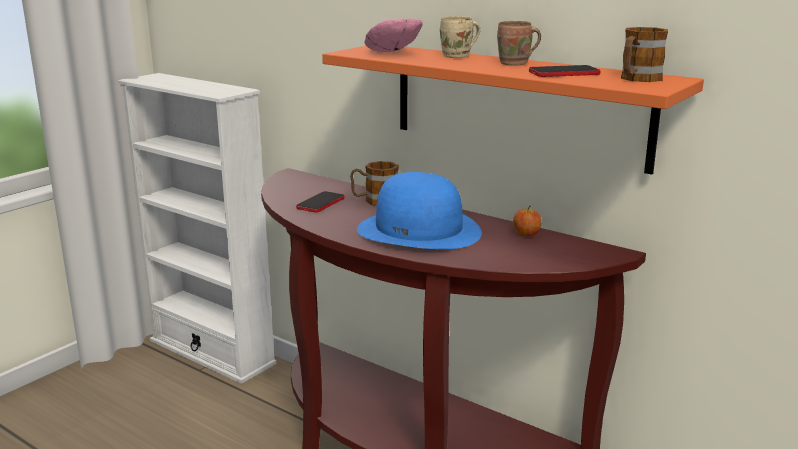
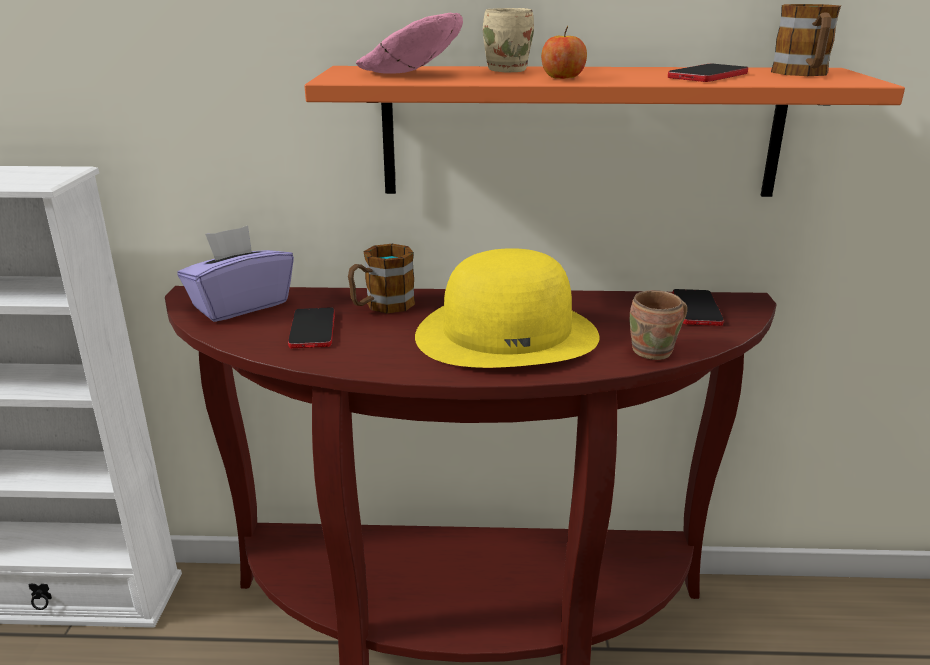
camera: 35 degrees left, 5 degrees up
blue hat [357,172,482,249] -> yellow hat [415,248,599,368]
brown mug [497,21,541,66] -> brown mug moved to [630,290,687,360]
apple [513,205,542,236] -> apple moved to [541,26,587,79]
none -> purple tissue box [177,226,294,322]
none -> phone [673,289,724,326]

